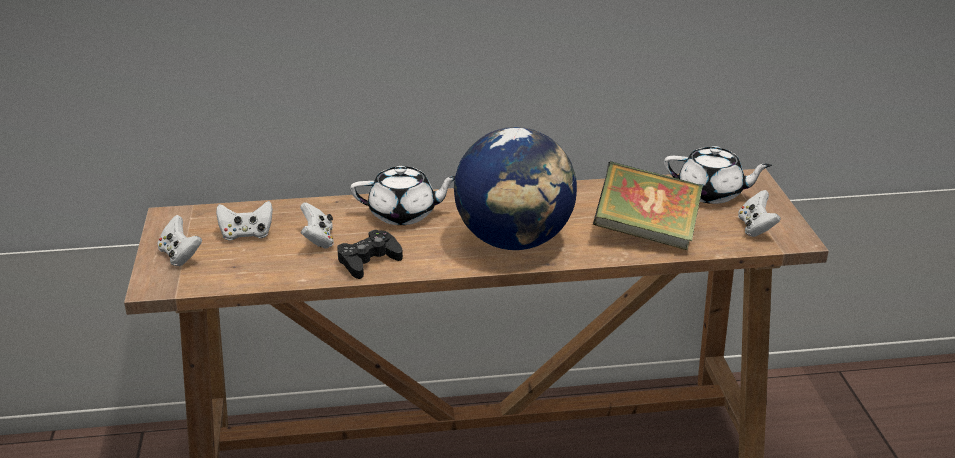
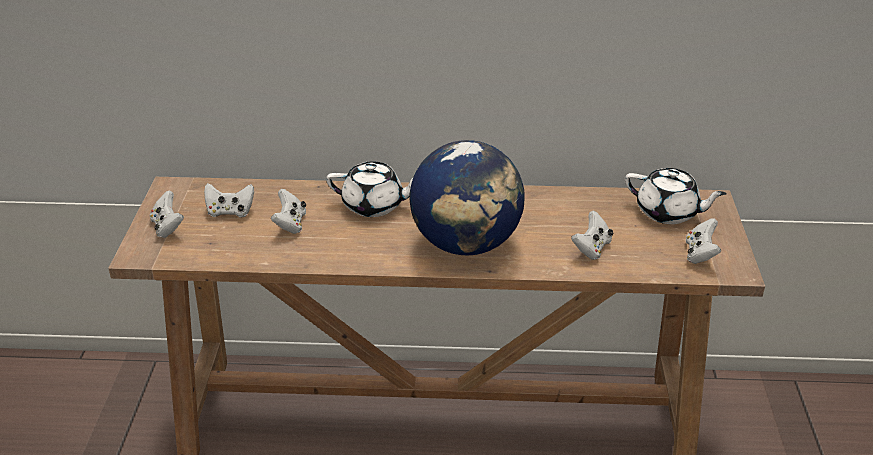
camera: 10 degrees right, 5 degrees up
black game controller [337,230,403,279] -> none
book [593,161,703,250] -> white game controller [571,211,613,260]

